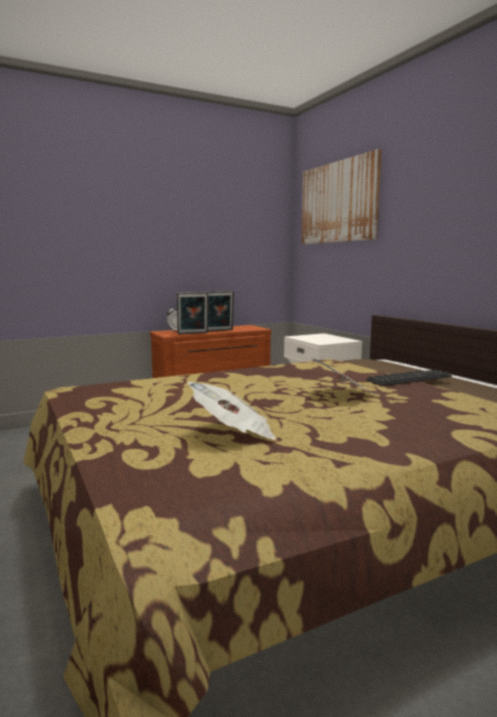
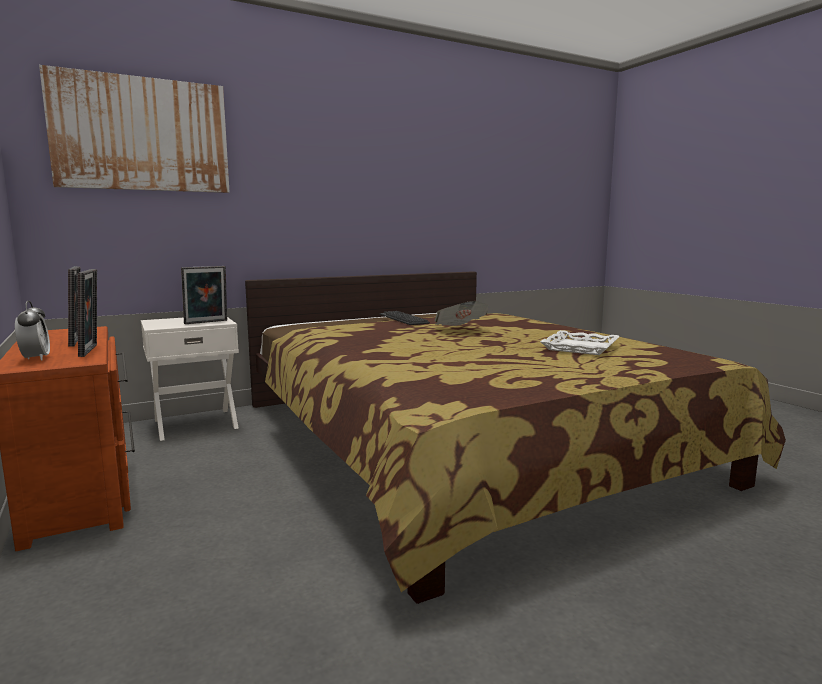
camera: 90 degrees left, 0 degrees up
newspaper [188,382,276,440] -> white tray [540,330,620,355]
none -> picture frame [181,266,227,324]

